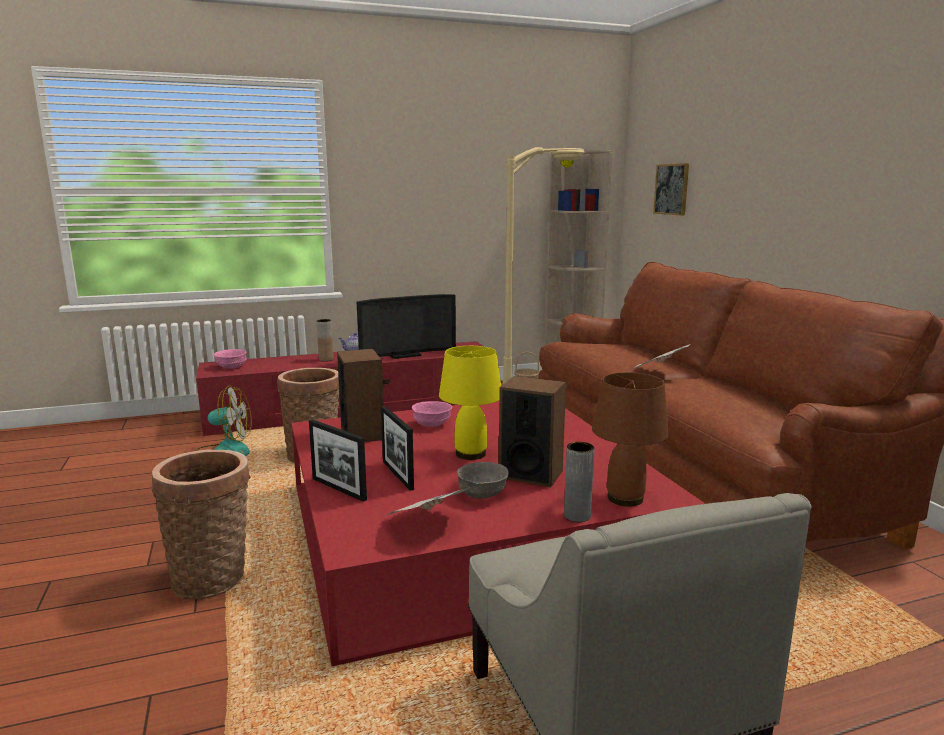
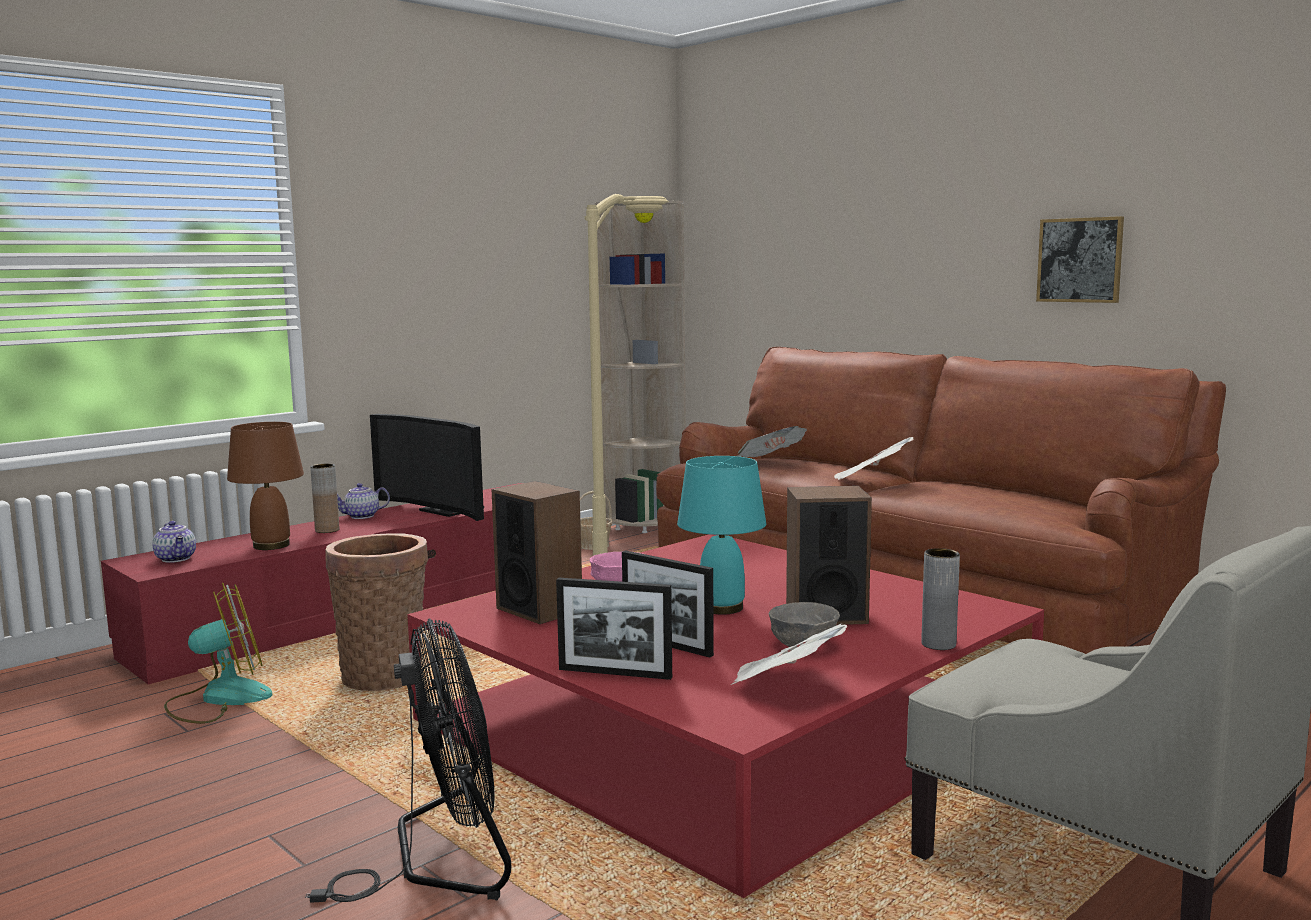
camera: 25 degrees left, 5 degrees down
basket [151,450,251,600] -> black fan [305,618,511,903]
pink bowl [213,349,247,369] -> teapot [152,521,196,563]
television [357,294,456,359] -> television turned 90 degrees clockwise [370,414,484,521]
yellow table lamp [439,346,501,460] -> turquoise table lamp [677,456,766,615]
brown table lamp [592,372,669,506] -> brown table lamp moved to [227,422,304,550]
picture [653,163,689,216] -> picture moved to [1036,216,1124,303]
none -> newspaper [737,426,807,457]

